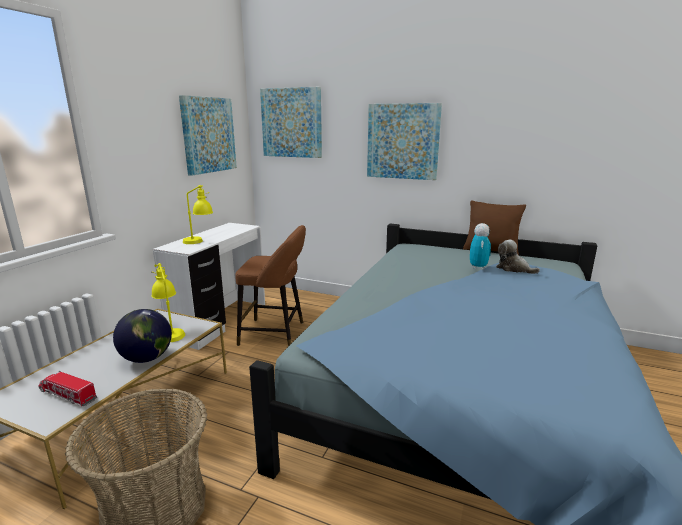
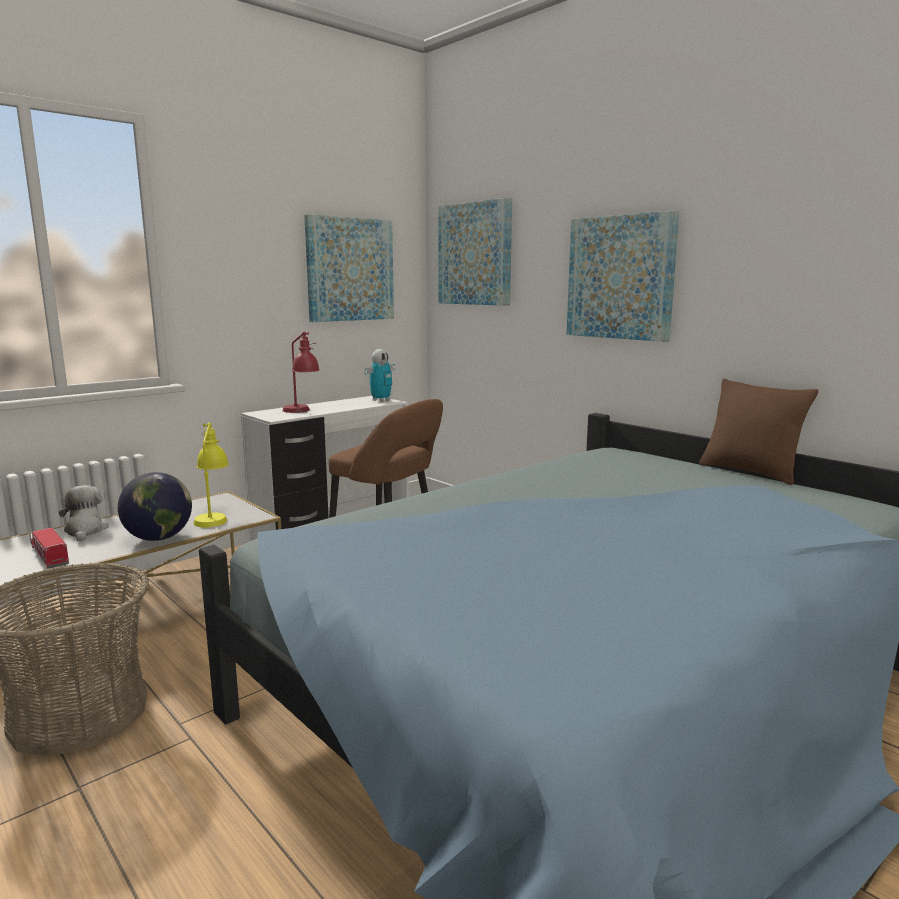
camera: 25 degrees right, 5 degrees down
yellow table lamp [182,185,213,244] -> red table lamp [282,331,320,413]
toy robot [470,223,491,270] -> toy robot moved to [365,349,395,402]
plush toy [496,240,540,274] -> plush toy moved to [59,485,109,542]

